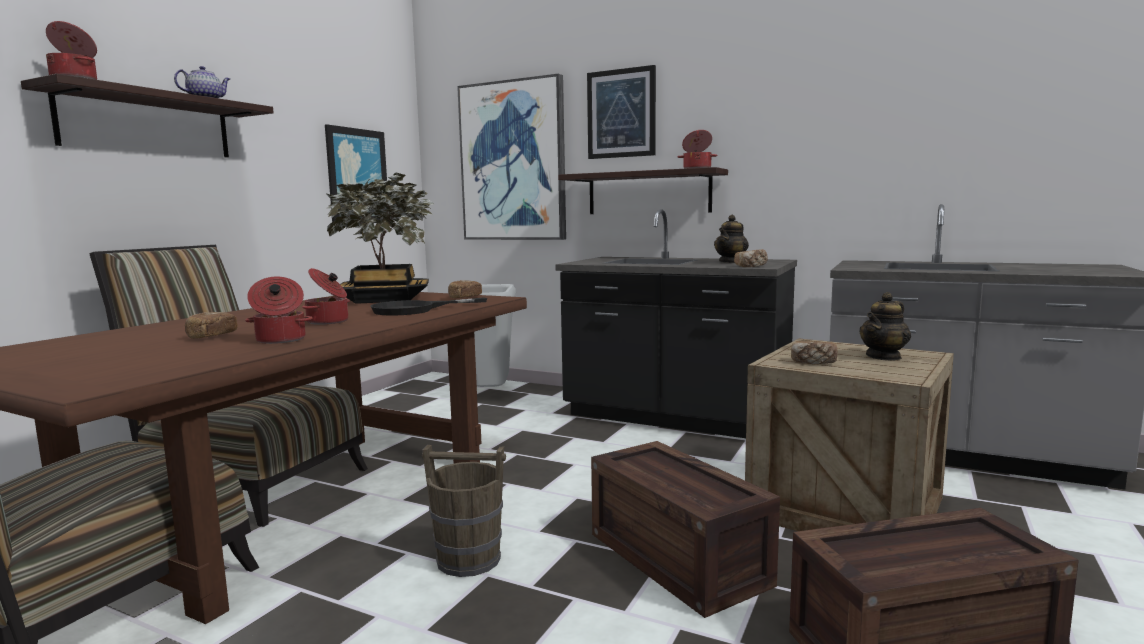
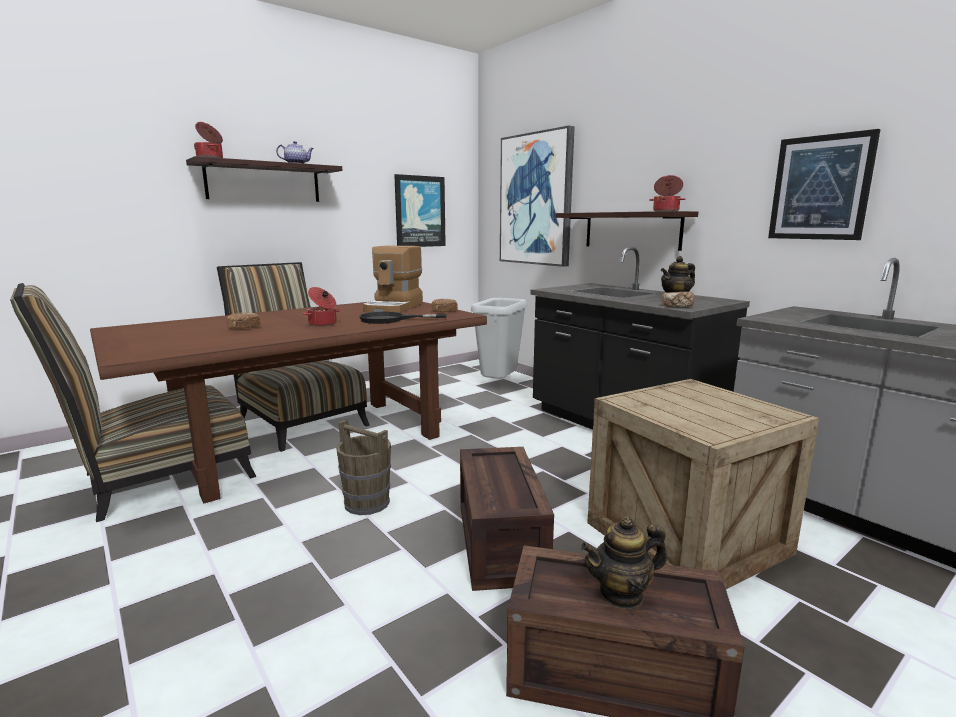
camera: 25 degrees right, 5 degrees up
cooking pot [245,277,313,344] -> none
potted plant [327,173,434,304] -> coffee machine [363,246,423,313]
picture [587,65,656,159] -> picture moved to [768,129,881,240]
bread [791,341,838,364] -> none
teapot [859,292,911,361] -> teapot moved to [581,516,667,609]

